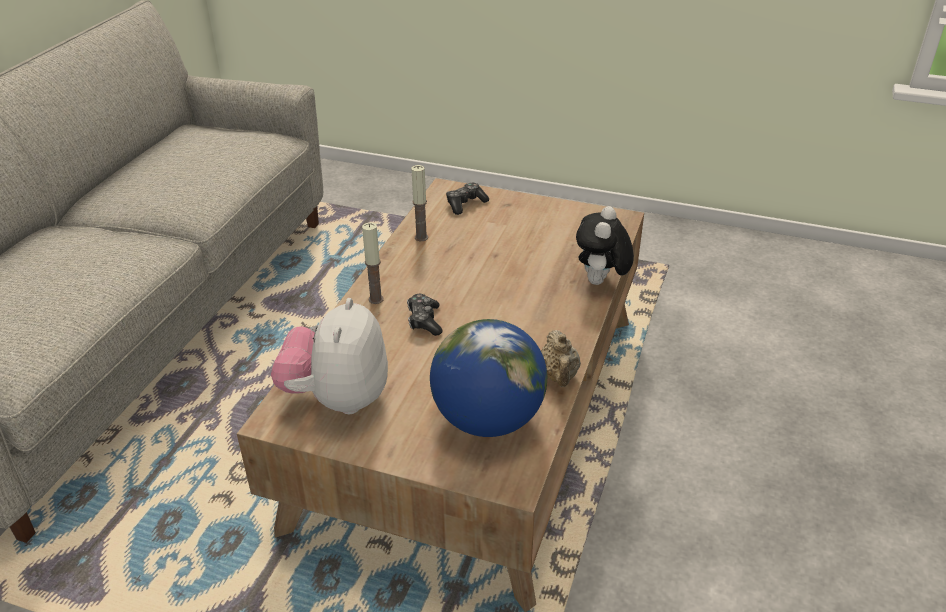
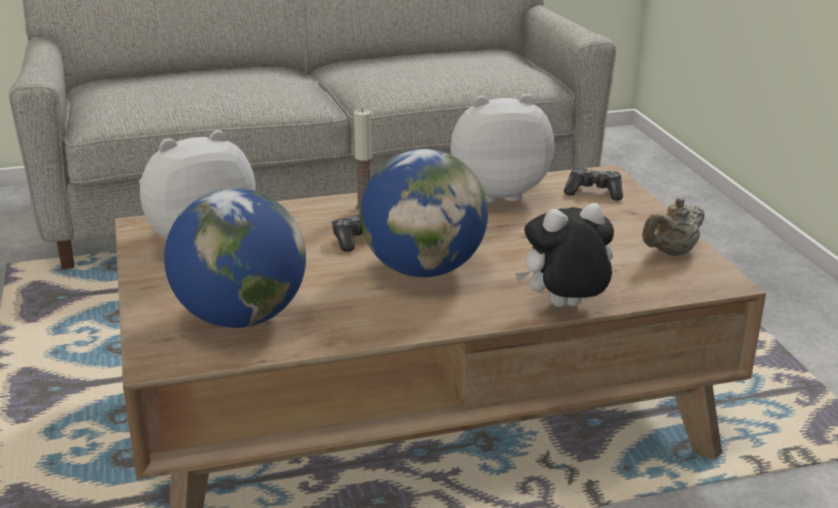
camera: 55 degrees right, 10 degrees down
candle [411,165,428,241] -> plush toy [450,94,554,203]
beige teapot [541,330,581,387] -> beige teapot moved to [642,198,705,256]
none -> globe [360,149,488,277]

